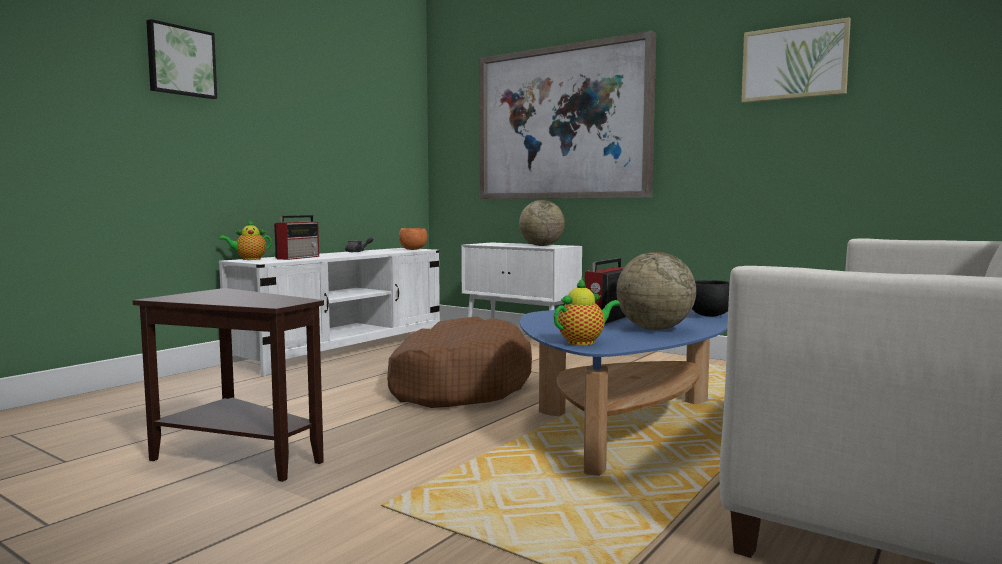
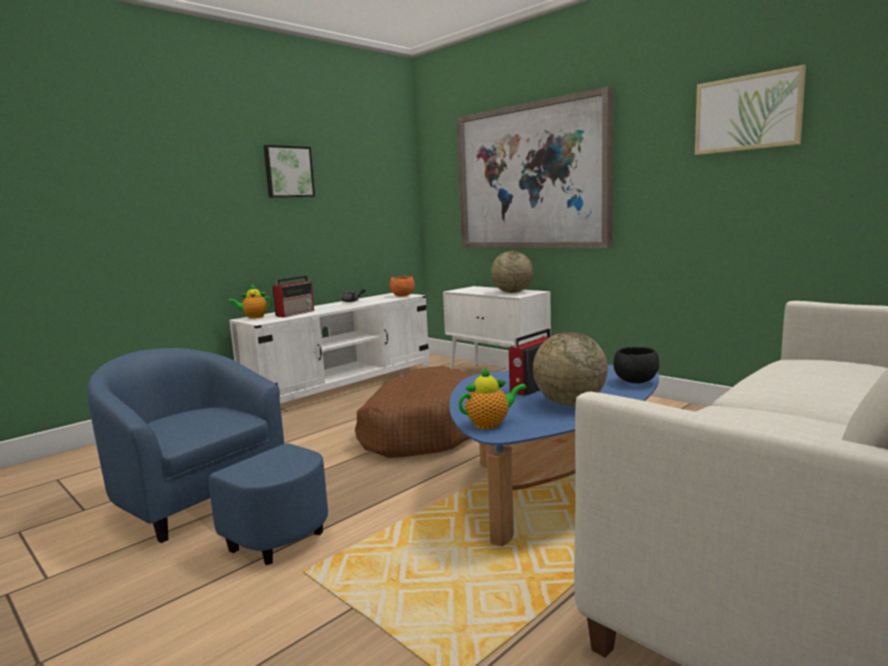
camera: 10 degrees right, 5 degrees up
brown side table [133,288,324,482] -> blue armchair [87,348,328,565]
picture [146,19,217,99] -> picture moved to [264,145,315,198]

